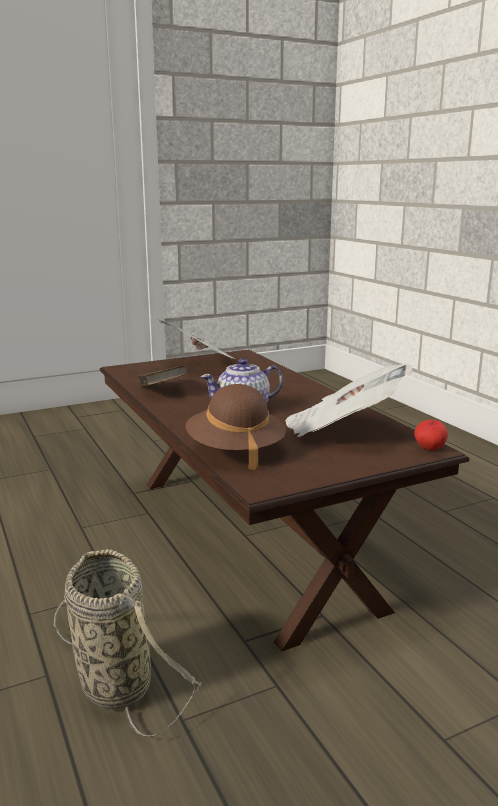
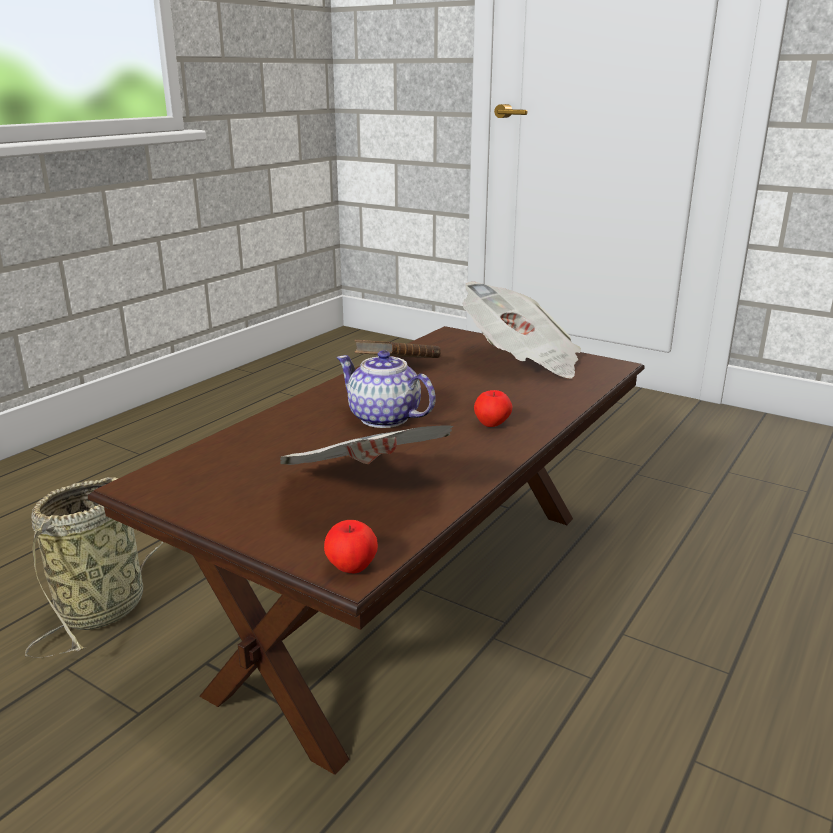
camera: 60 degrees right, 5 degrees up
brown hat [186,384,286,470] -> none
none -> apple [474,390,512,427]

